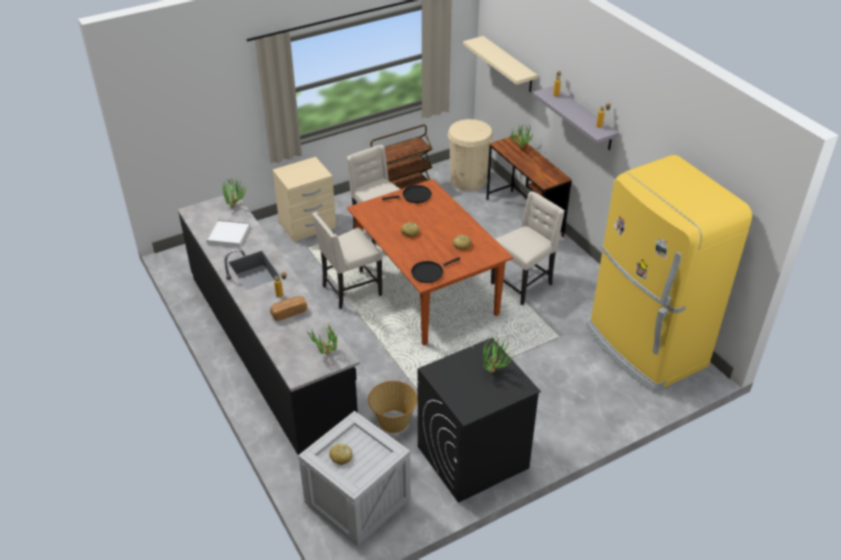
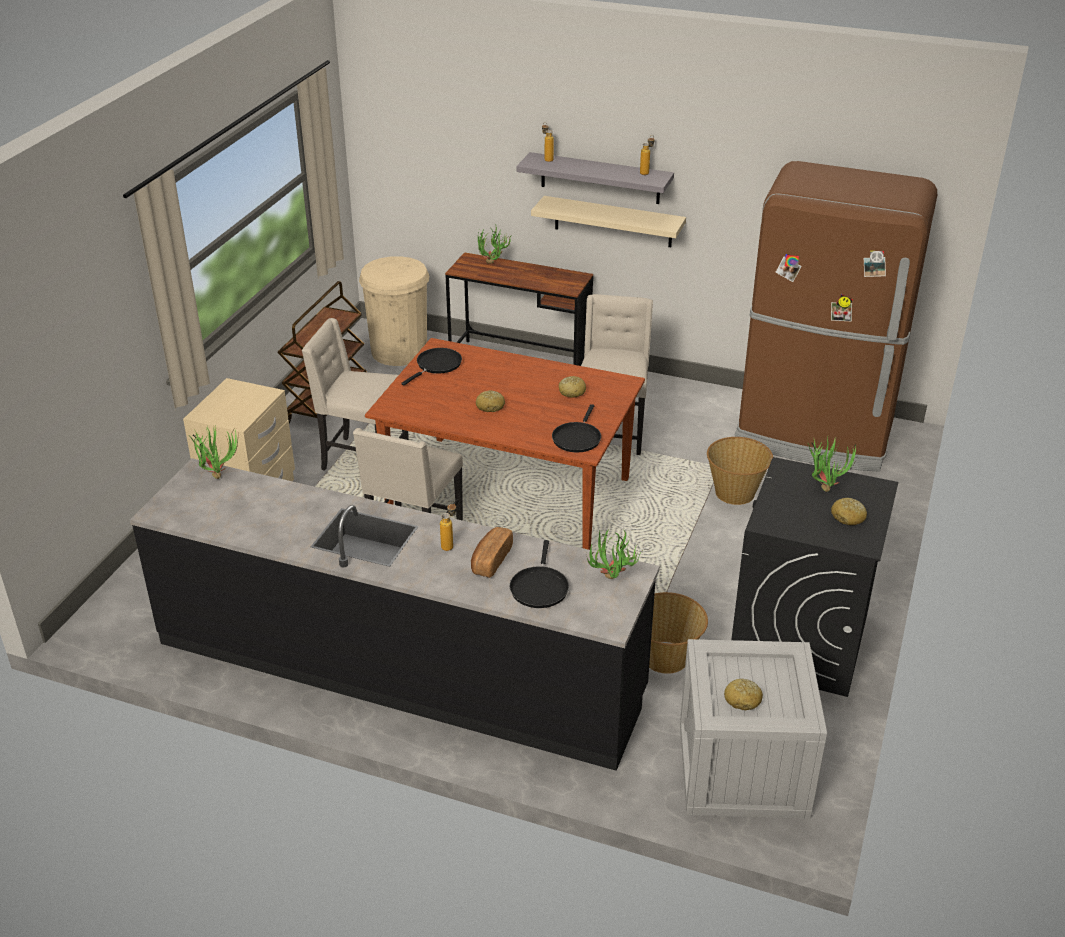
camera: 40 degrees left, 5 degrees down
white tray [206,219,251,247] -> none
beige shelf [463,36,538,92] -> beige shelf moved to [531,196,686,247]
yellow fridge [586,155,752,392] -> brown fridge [735,161,937,472]
none -> black frying pan [510,540,569,608]
none -> basket [707,437,773,505]
none -> bread [831,498,867,525]

